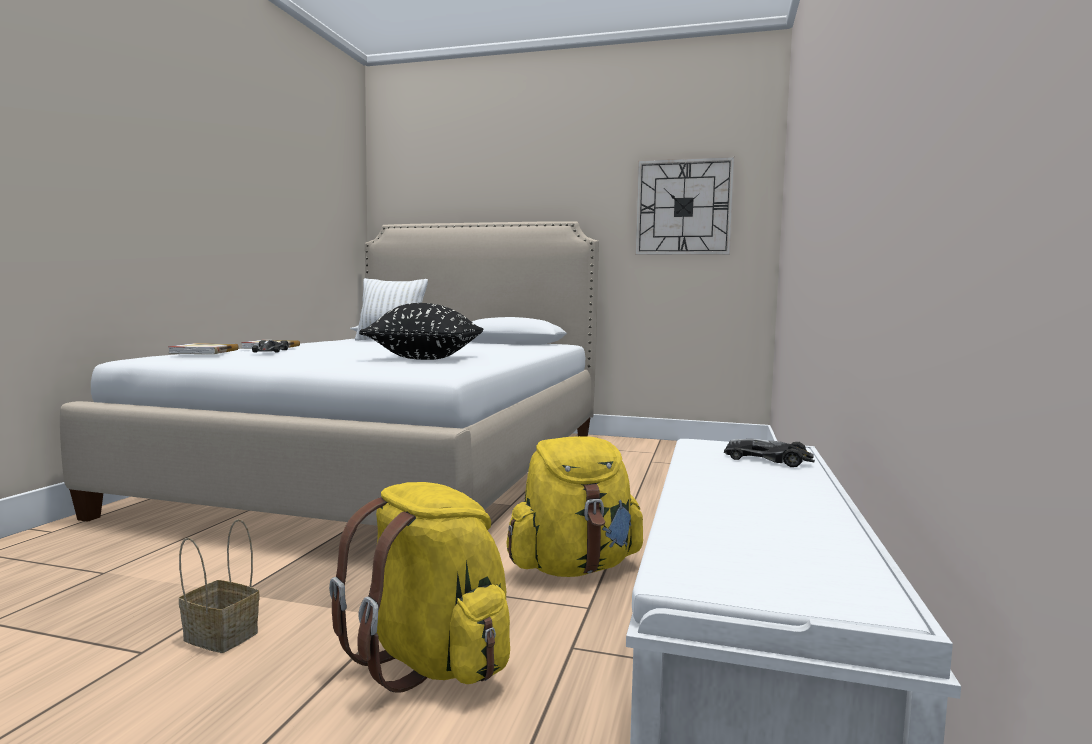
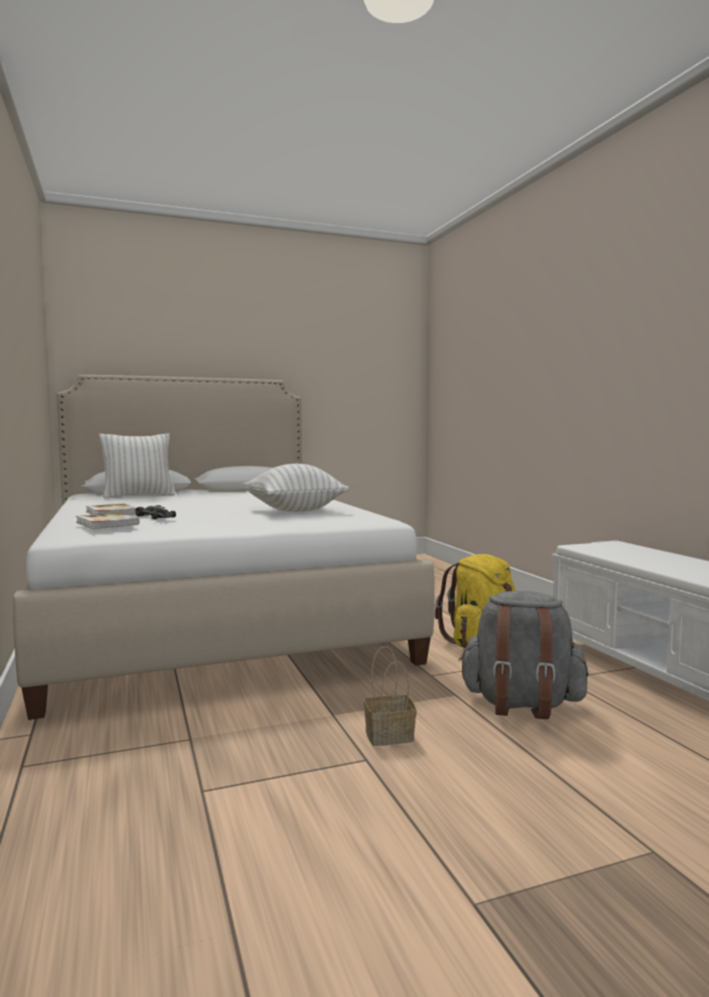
camera: 35 degrees left, 0 degrees up
yellow backpack [329,482,510,693] -> grey backpack [459,591,588,719]
black pillow [359,303,484,360] -> white pillow [243,464,349,512]
wall clock [635,157,735,255] -> none
toy car [724,439,815,467] -> none

